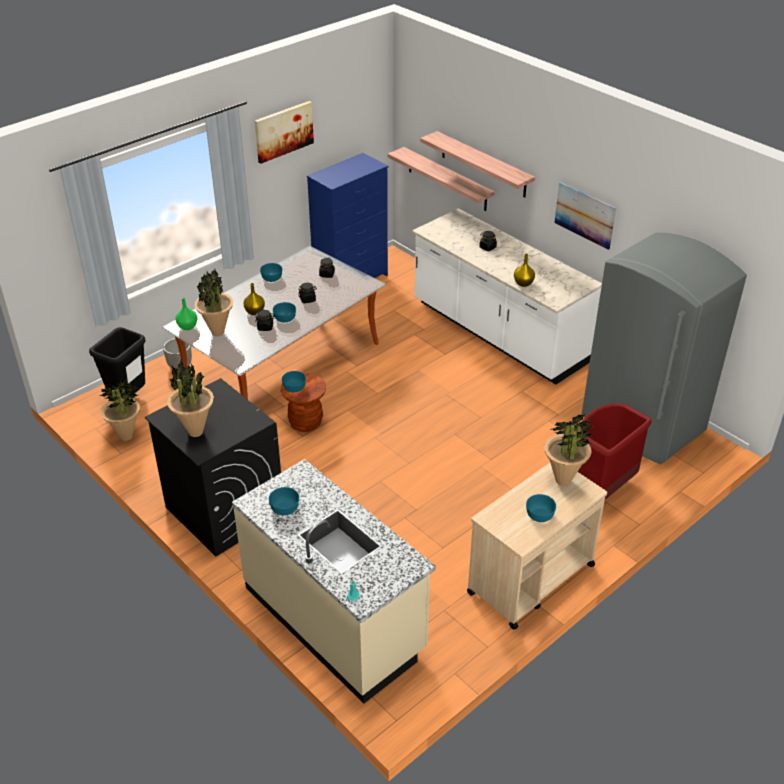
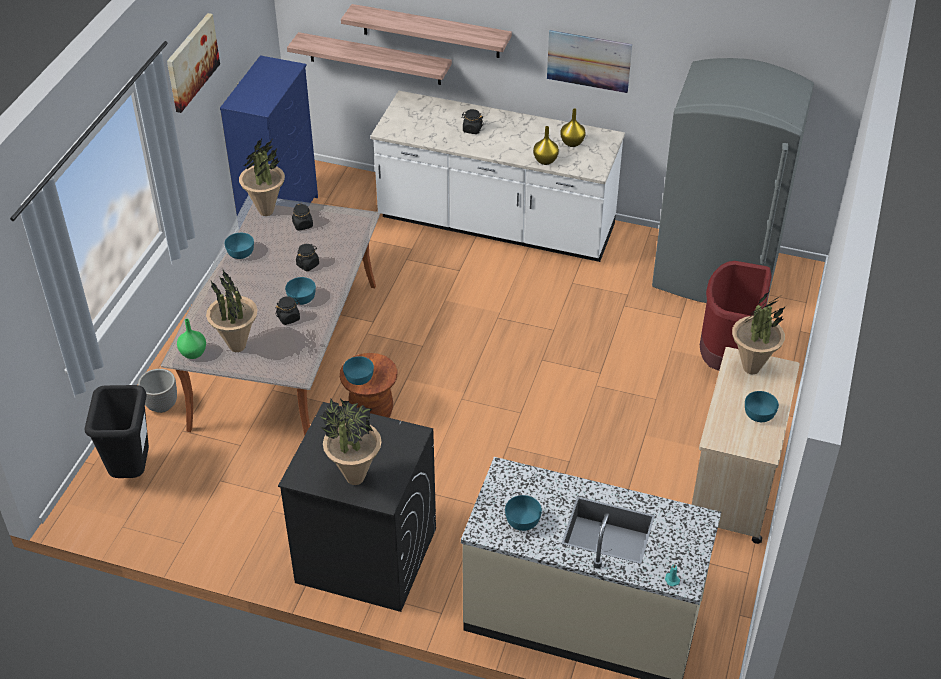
camera: 30 degrees left, 5 degrees up
potted plant [100,378,140,441] -> potted plant moved to [239,139,285,216]
yellow vase [243,283,265,315] -> yellow vase moved to [560,108,586,147]

